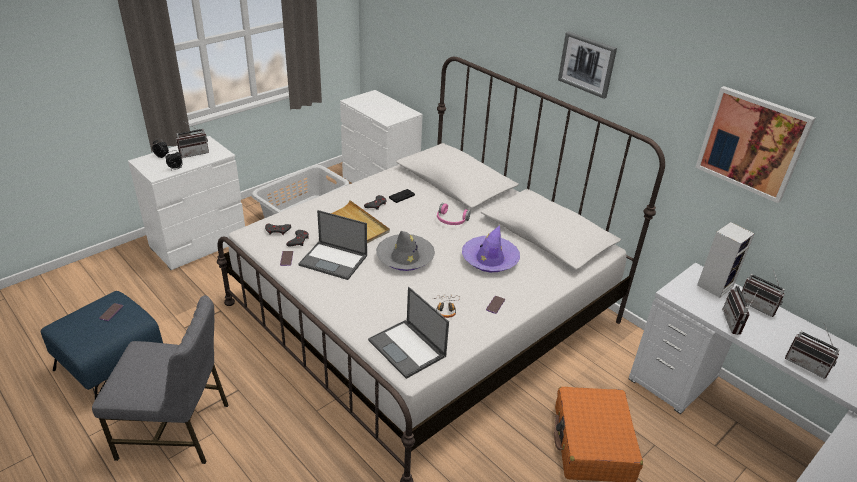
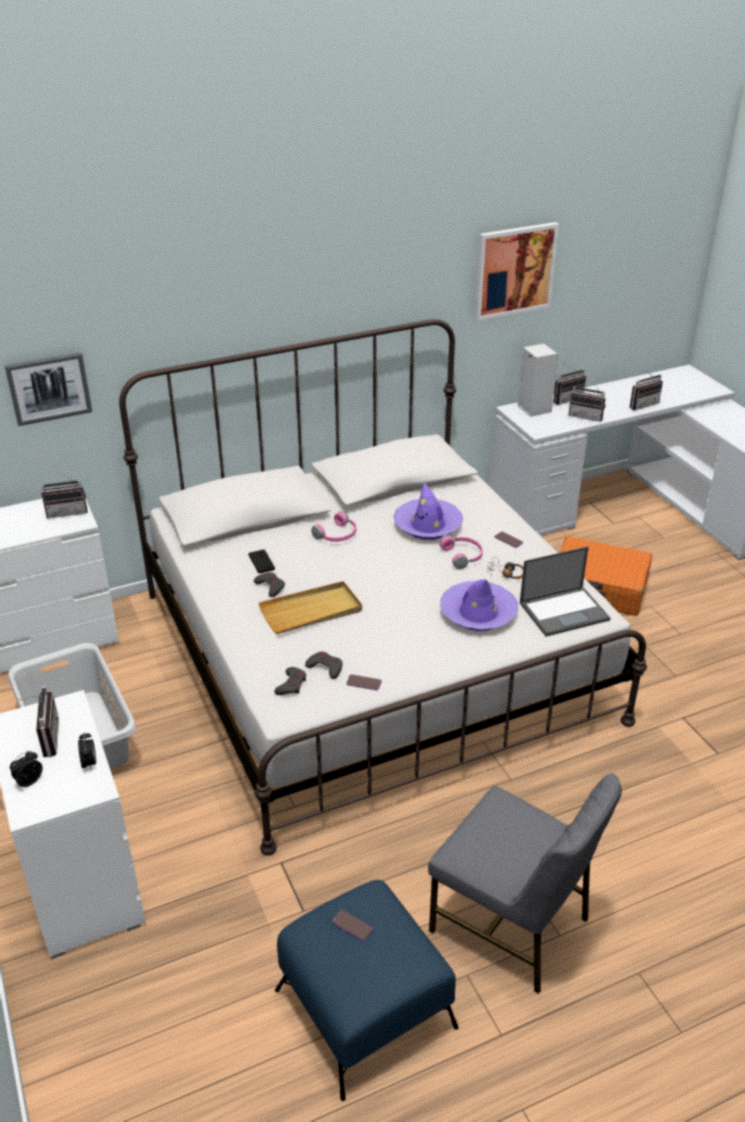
camera: 70 degrees left, 0 degrees up
grey chair [92,295,229,464] -> grey chair turned 105 degrees clockwise [428,774,622,994]
laptop [298,210,367,280] -> none
grey hat [376,231,435,271] -> none
picture [558,31,617,99] -> picture moved to [5,352,92,426]
none -> radio [41,467,88,519]
none -> pink headphones [439,535,483,569]
none -> purple hat [440,579,518,631]

